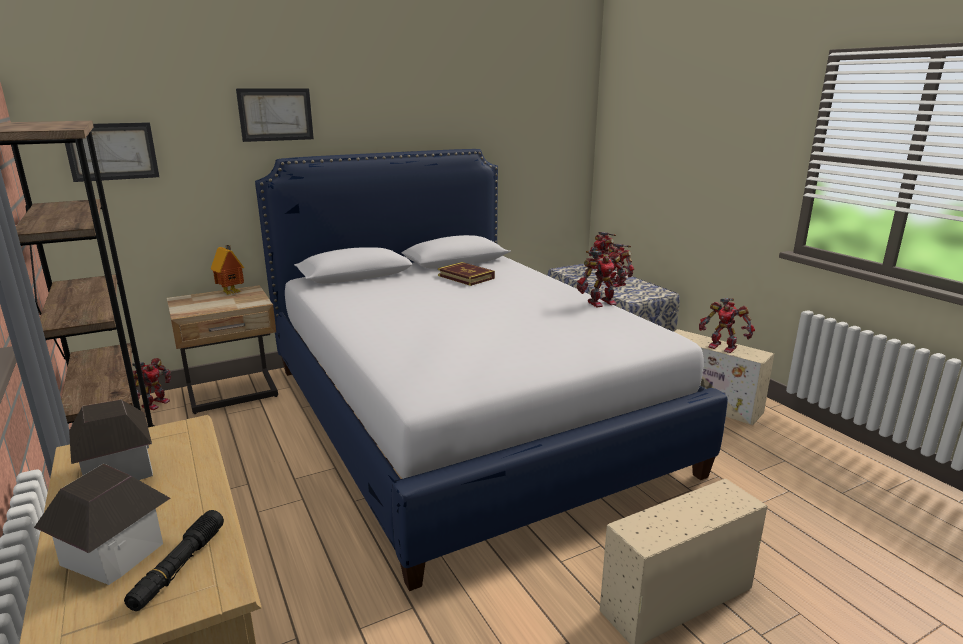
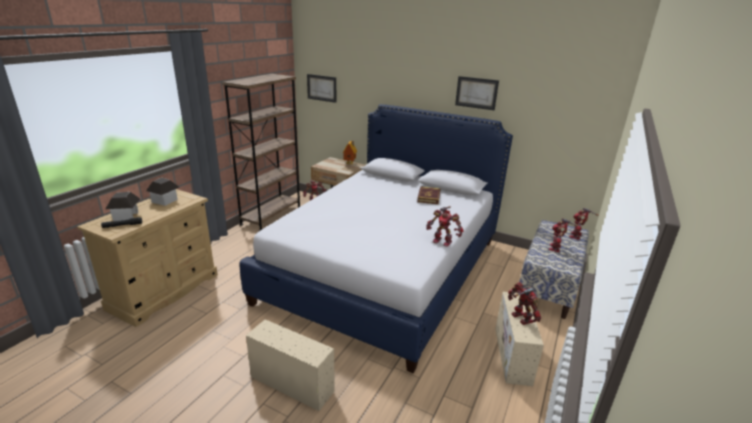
camera: 55 degrees right, 5 degrees up
picture [236,88,314,142] -> picture moved to [455,76,499,110]
toy robot [699,298,755,353] -> toy robot turned 150 degrees clockwise [508,282,541,325]

